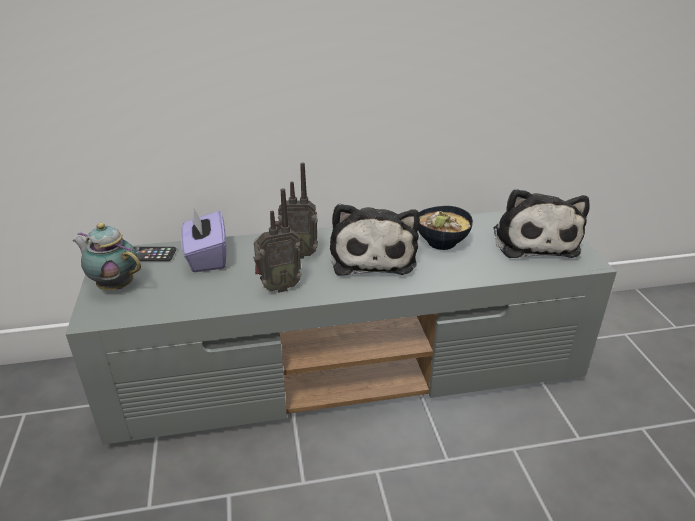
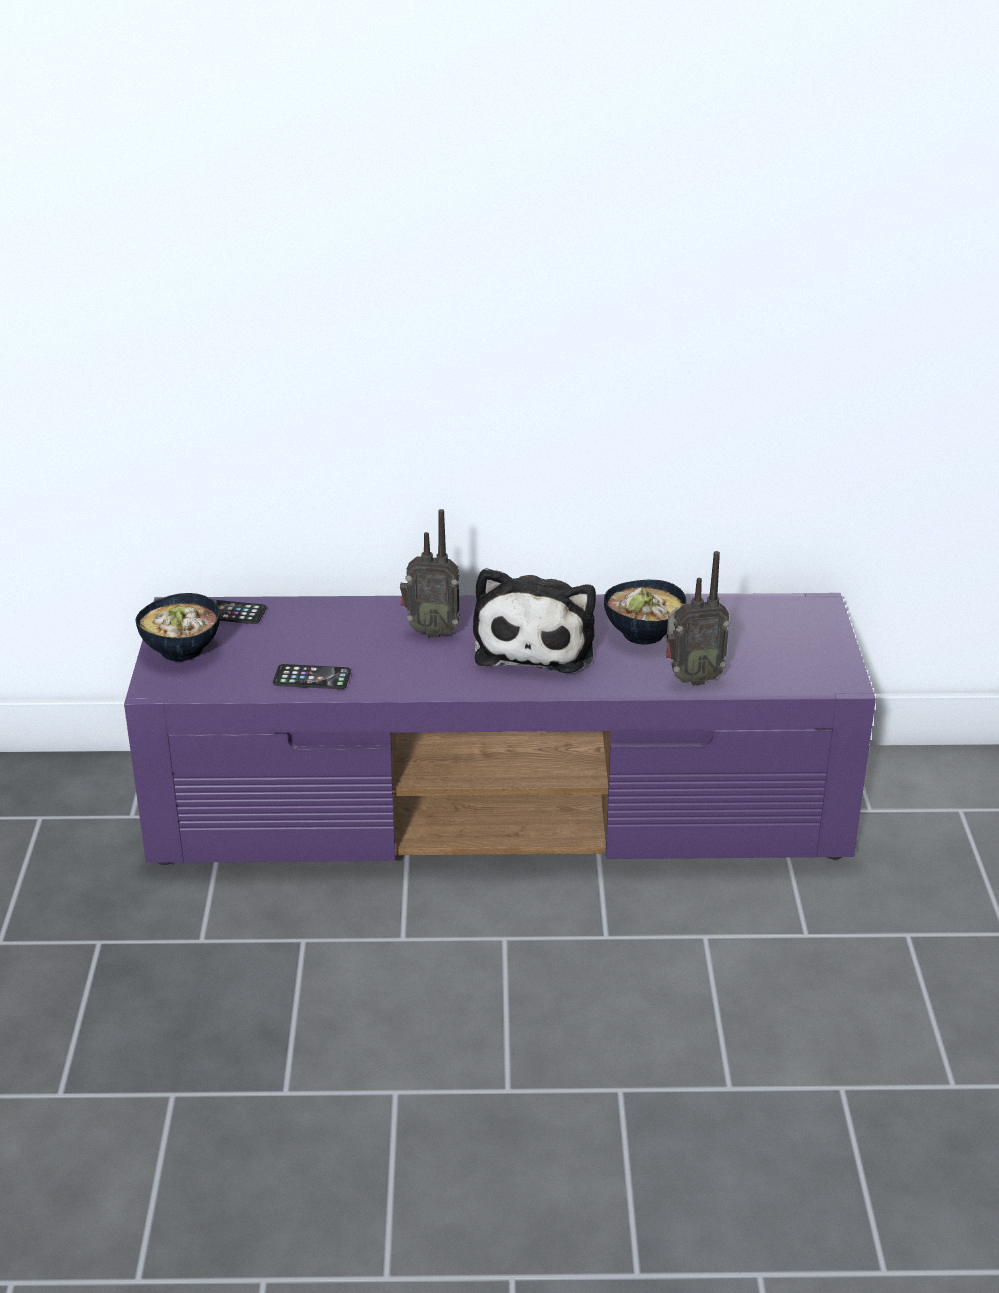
camera: 10 degrees right, 0 degrees up
grey tv stand [66,211,617,445] -> purple tv stand [124,593,876,865]
teapot [72,223,141,290] -> bowl [136,593,220,661]
purple tissue box [181,209,227,272] -> none
radio [253,188,302,293] -> radio moved to [666,551,730,686]
plush toy [493,189,590,258] -> none
none -> phone [273,664,351,689]

